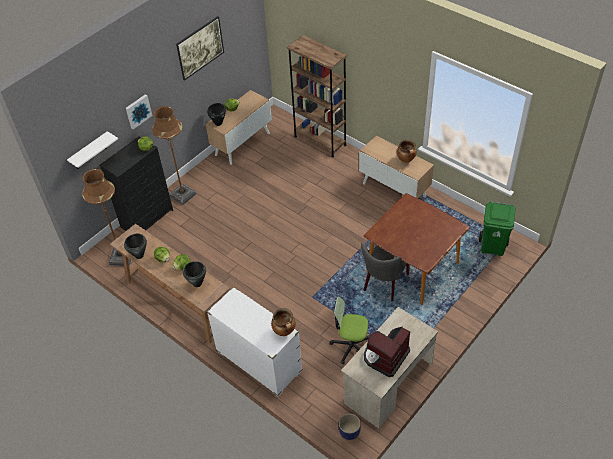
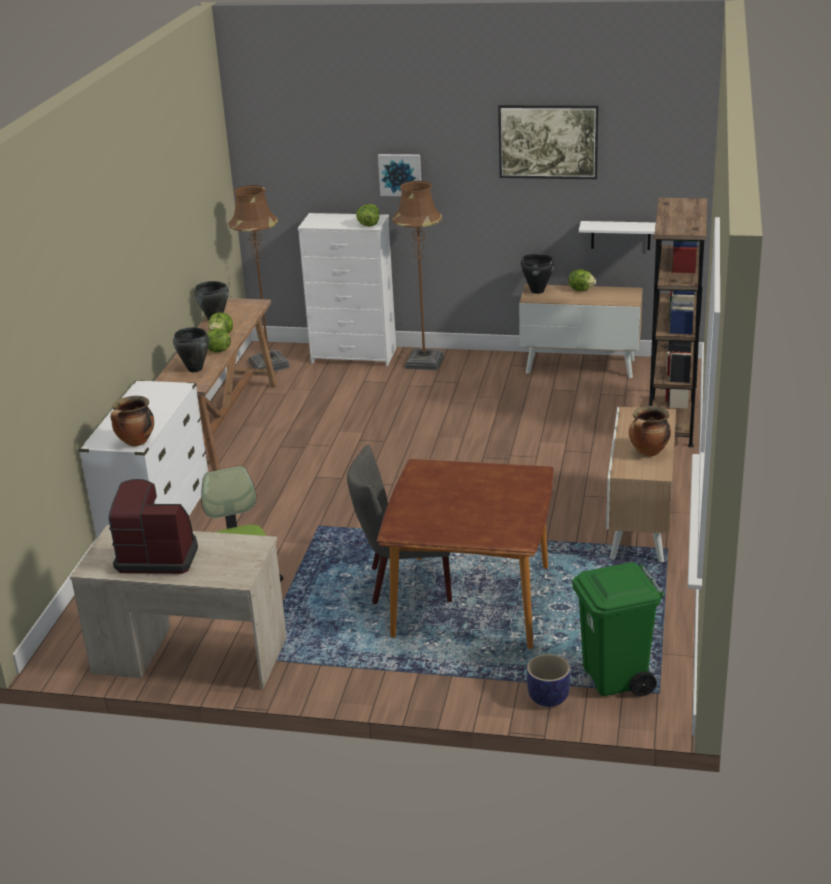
camera: 60 degrees right, 20 degrees down
white shelf [67,131,118,169] -> white shelf moved to [579,221,656,250]
black dresser [99,136,173,231] -> white dresser [298,213,396,367]
planter [339,413,361,440] -> planter moved to [527,654,570,707]

